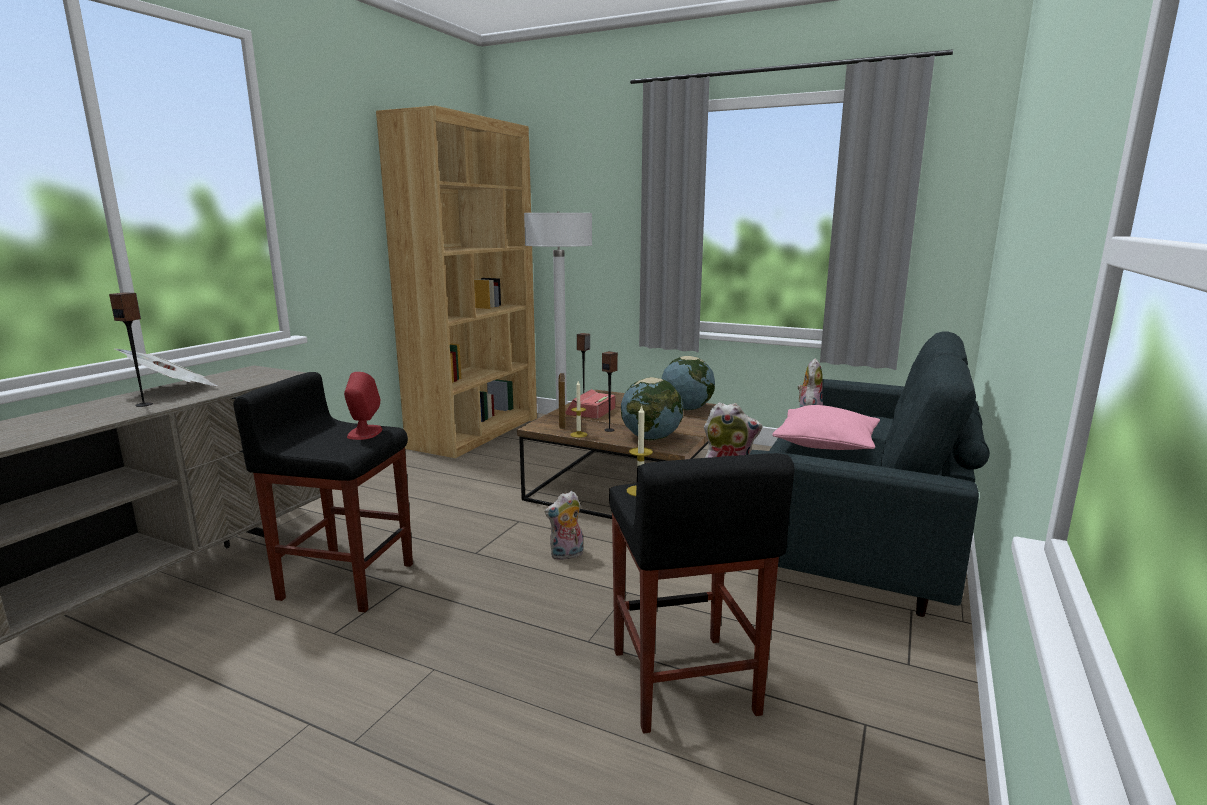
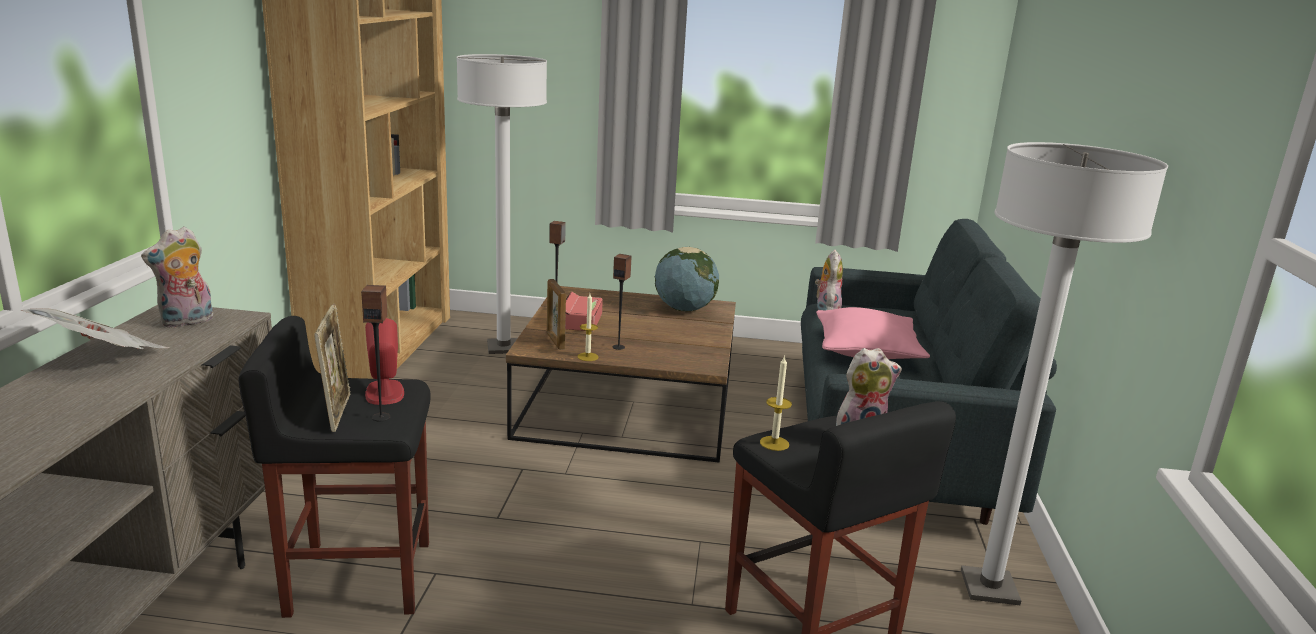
camera: 20 degrees left, 5 degrees up
speaker [109,292,153,407] -> speaker moved to [361,285,390,421]
plush toy [545,491,583,560] -> plush toy moved to [141,227,213,328]
globe [621,377,683,441] -> none
none -> picture frame [314,304,351,432]
none -> white floor lamp [961,142,1168,605]

